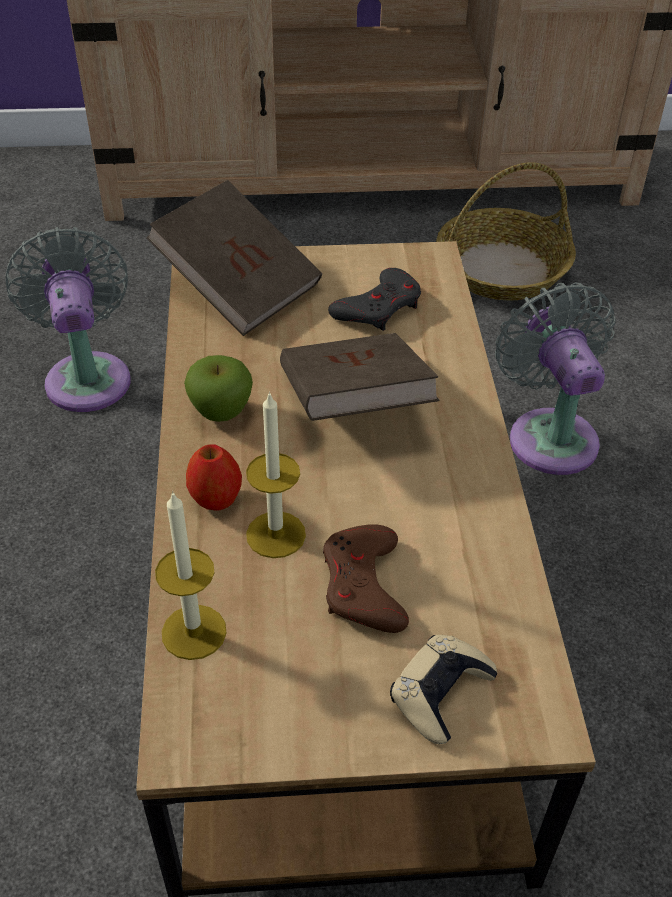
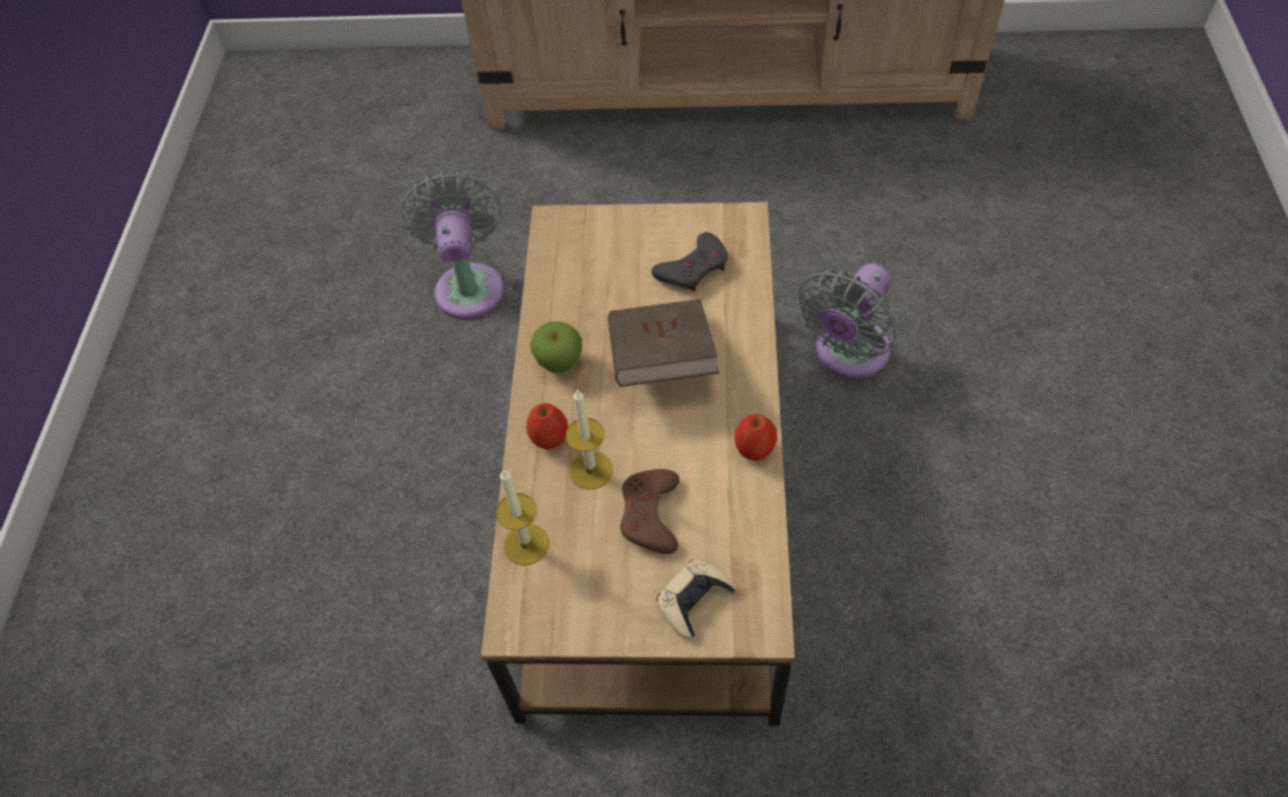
camera: 10 degrees right, 10 degrees up
brown book [146,180,322,336] -> none
basket [436,162,576,300] -> none
grey fan [495,283,616,475] -> grey fan turned 135 degrees counterclockwise [798,263,897,379]
none -> apple [735,414,777,461]

